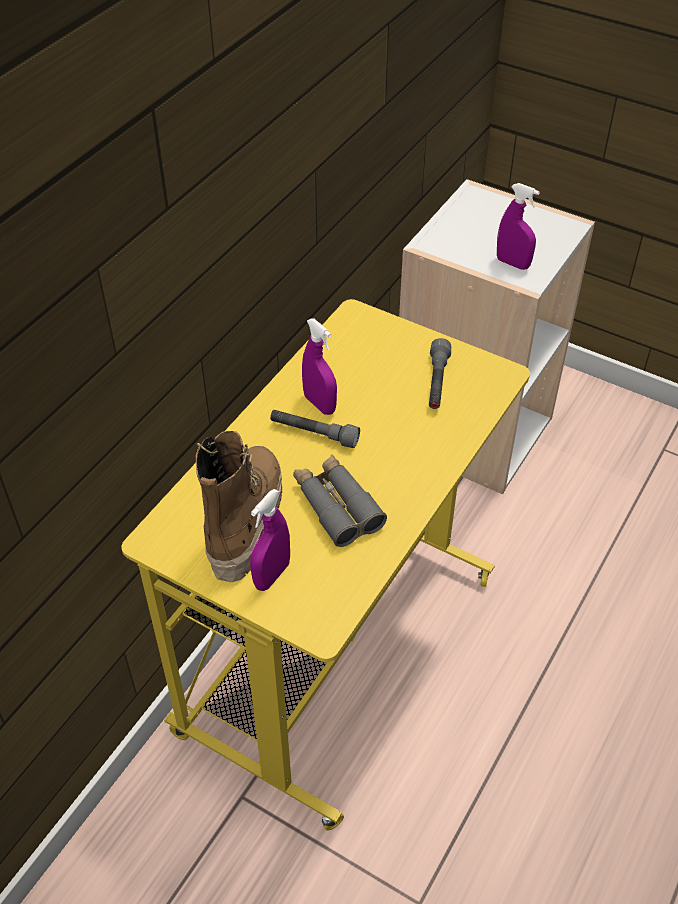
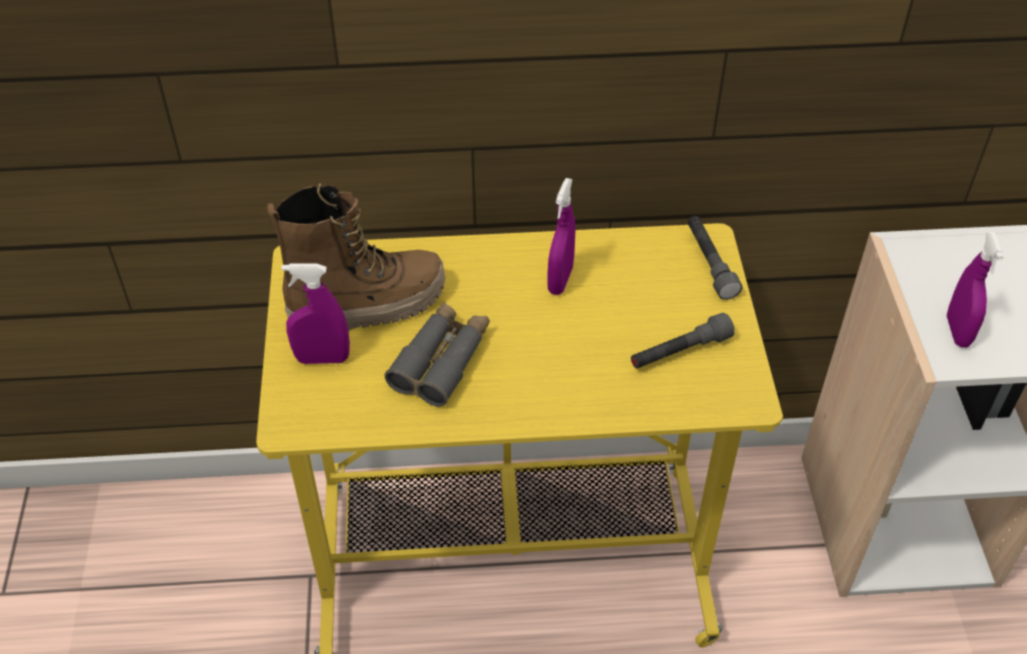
camera: 55 degrees right, 0 degrees up
grey flashlight [270,410,360,448] -> grey flashlight moved to [688,216,742,300]

